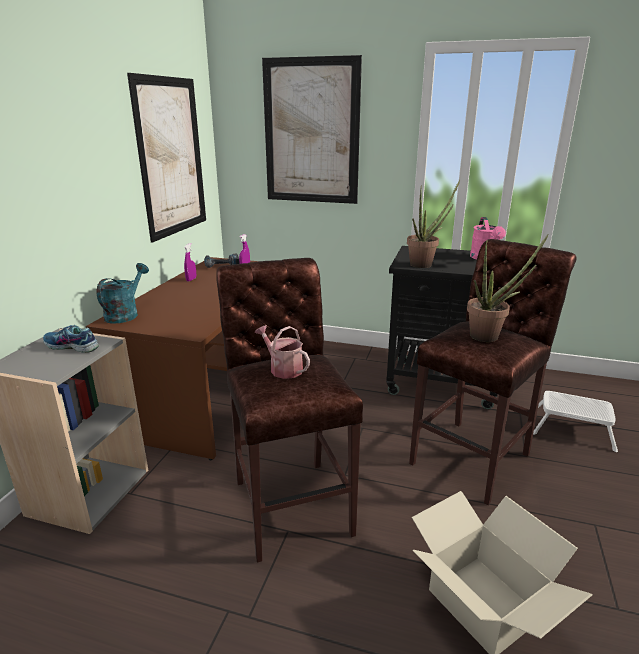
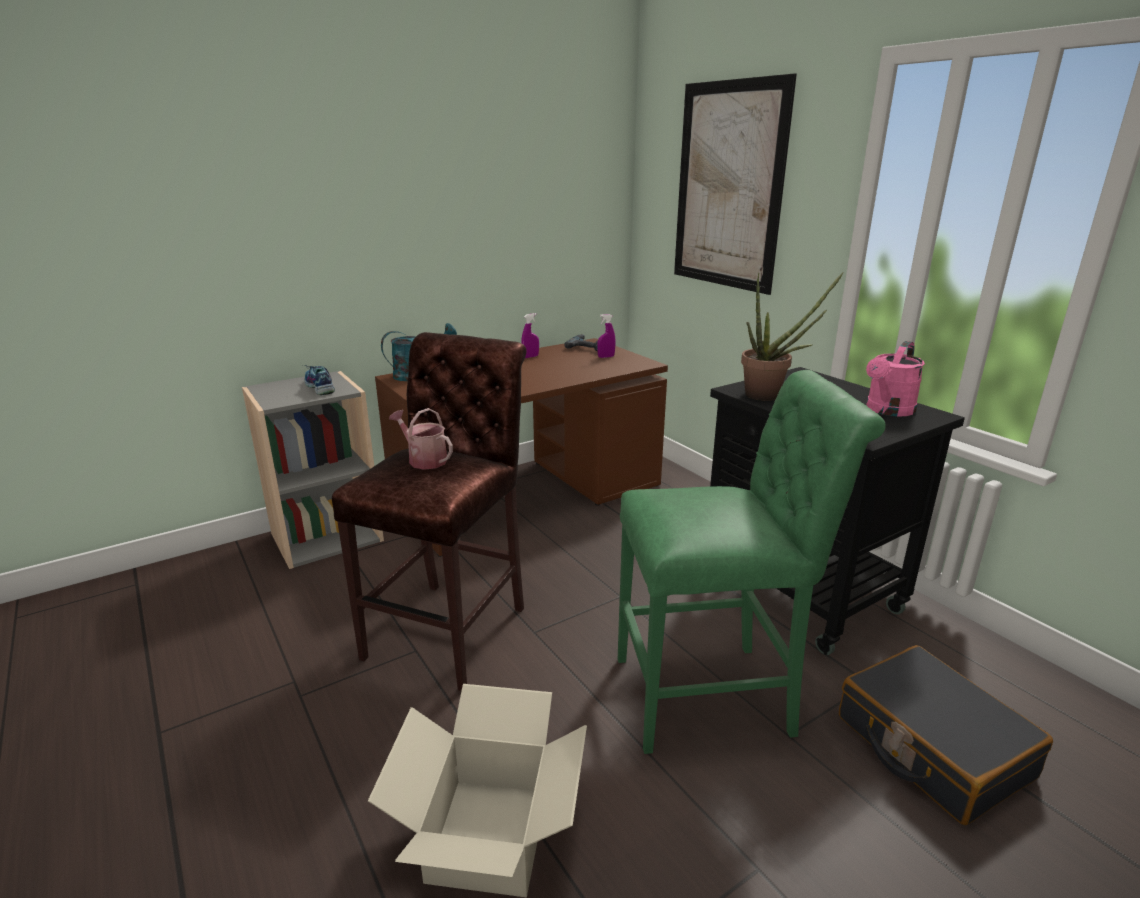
camera: 40 degrees right, 0 degrees up
picture [127,73,206,243] -> none
watering can [255,325,310,379] -> watering can turned 45 degrees counterclockwise [389,408,453,470]
brown stool [409,239,577,505] -> green stool [618,370,886,754]
potted plant [467,234,549,342] -> none
white step ladder [533,391,618,452] -> black suitcase [839,645,1053,825]

